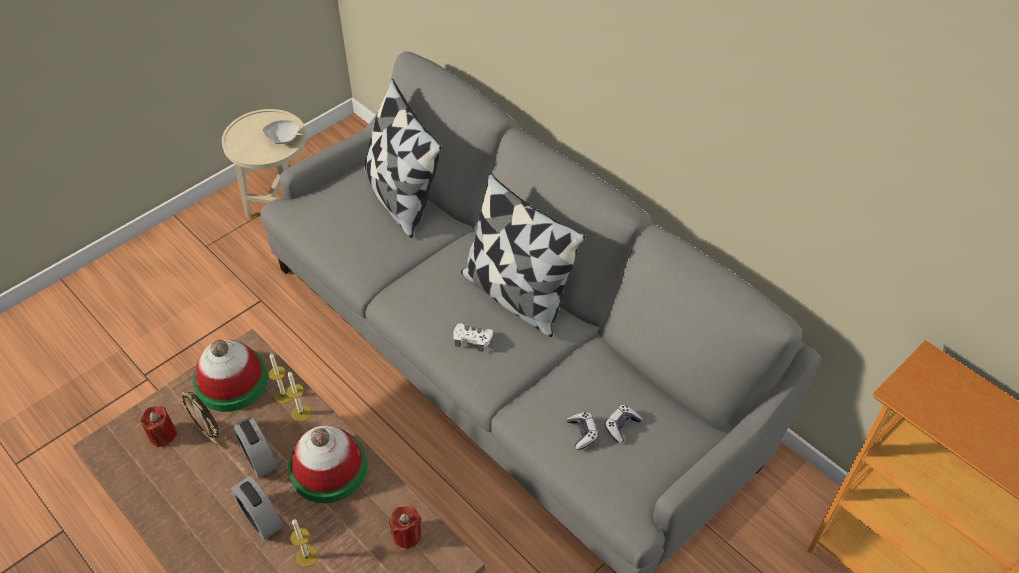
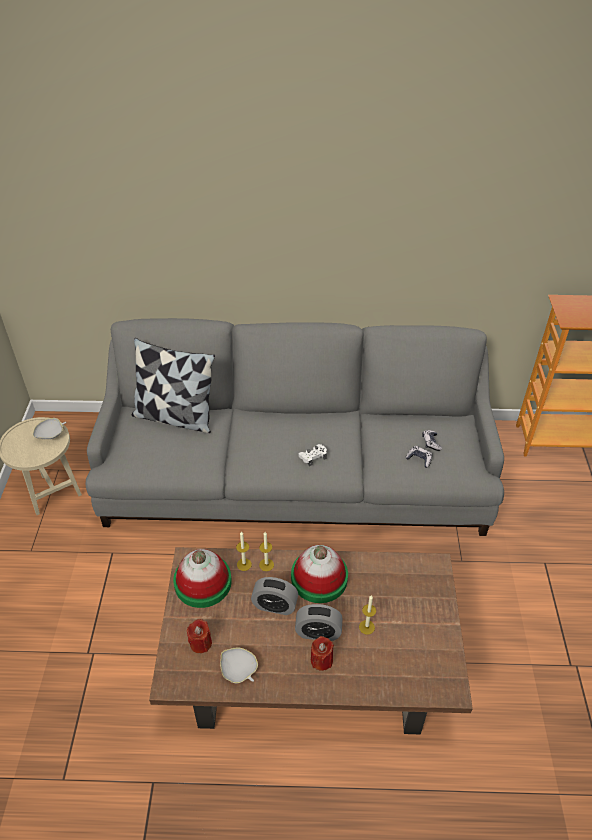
camera: 45 degrees left, 5 degrees down
picture frame [180,391,219,447] -> none
red candle [389,506,421,549] -> red candle moved to [311,636,334,671]
pillow [461,173,586,337] -> none
none -> white bowl [220,648,258,683]

